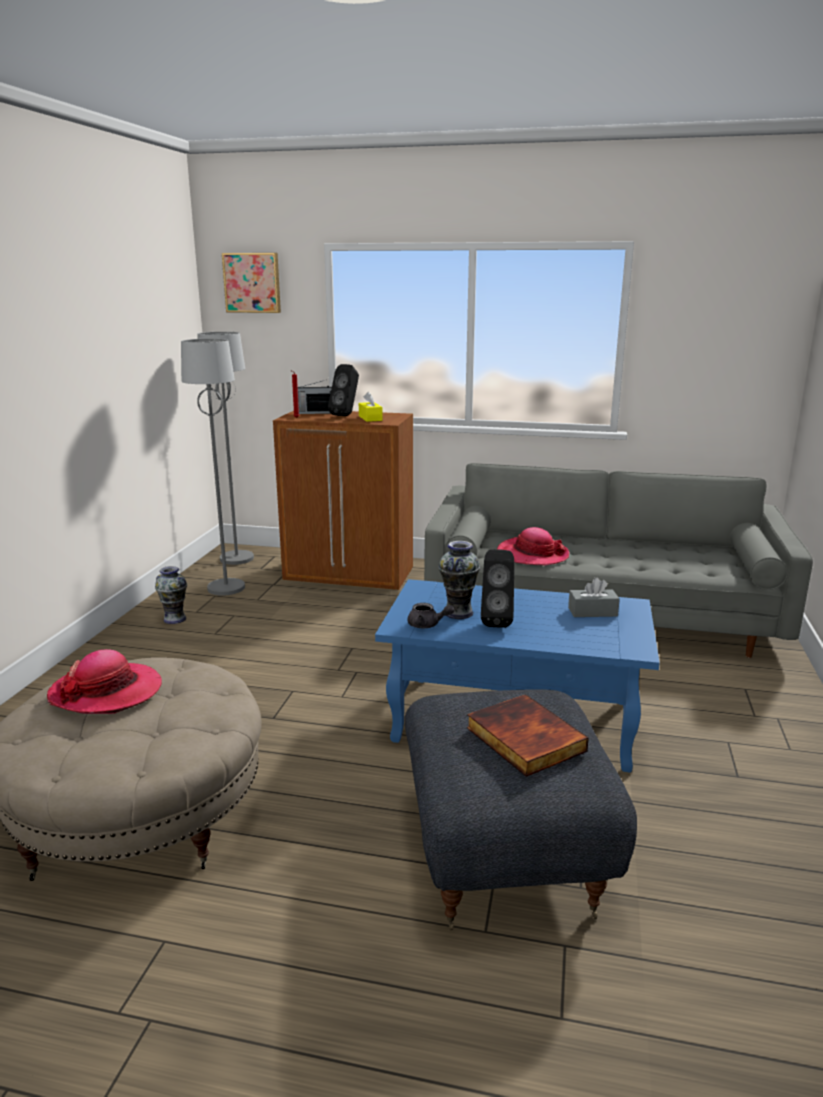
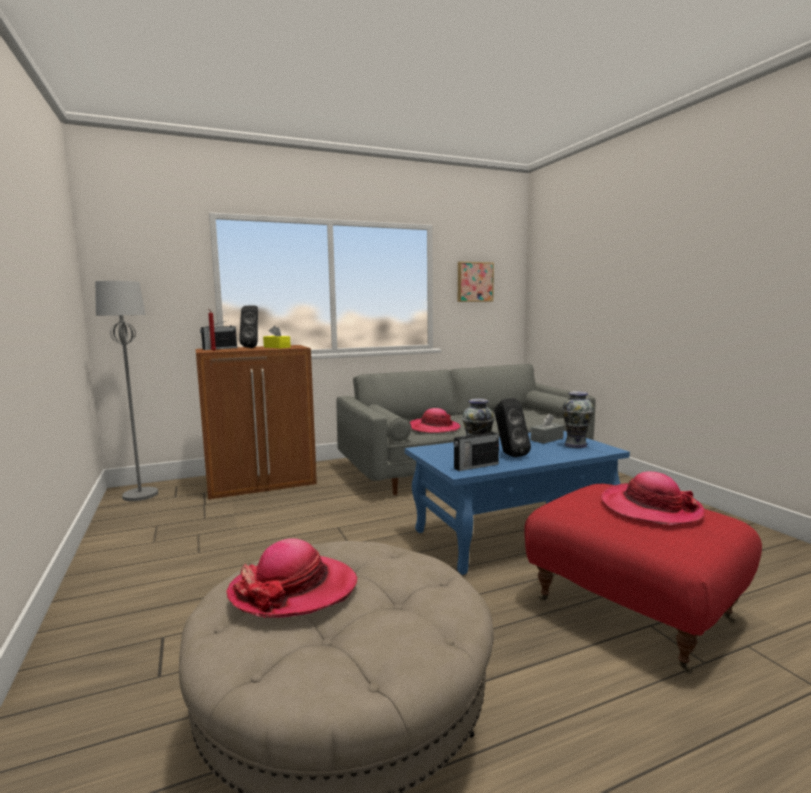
camera: 35 degrees left, 10 degrees down
vase [155,566,187,624] -> vase moved to [562,391,594,448]
grey floor lamp [181,339,245,596] -> none
picture [222,253,281,313] -> picture moved to [458,262,494,302]
grey ottoman [405,690,637,930] -> red ottoman [524,484,762,674]
grey teapot [408,603,454,628] -> radio [453,425,499,471]
book [467,694,589,777] -> hat [601,472,705,525]

